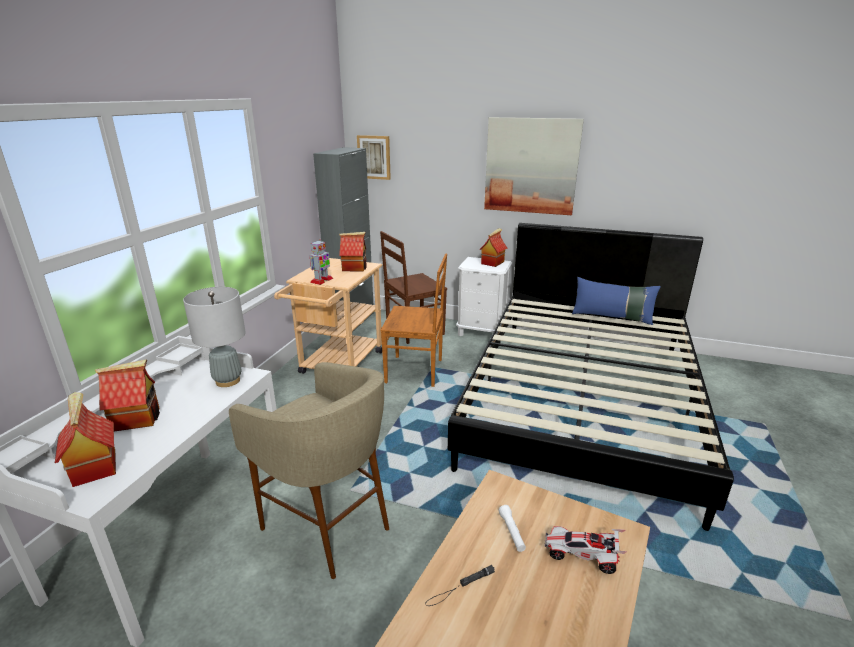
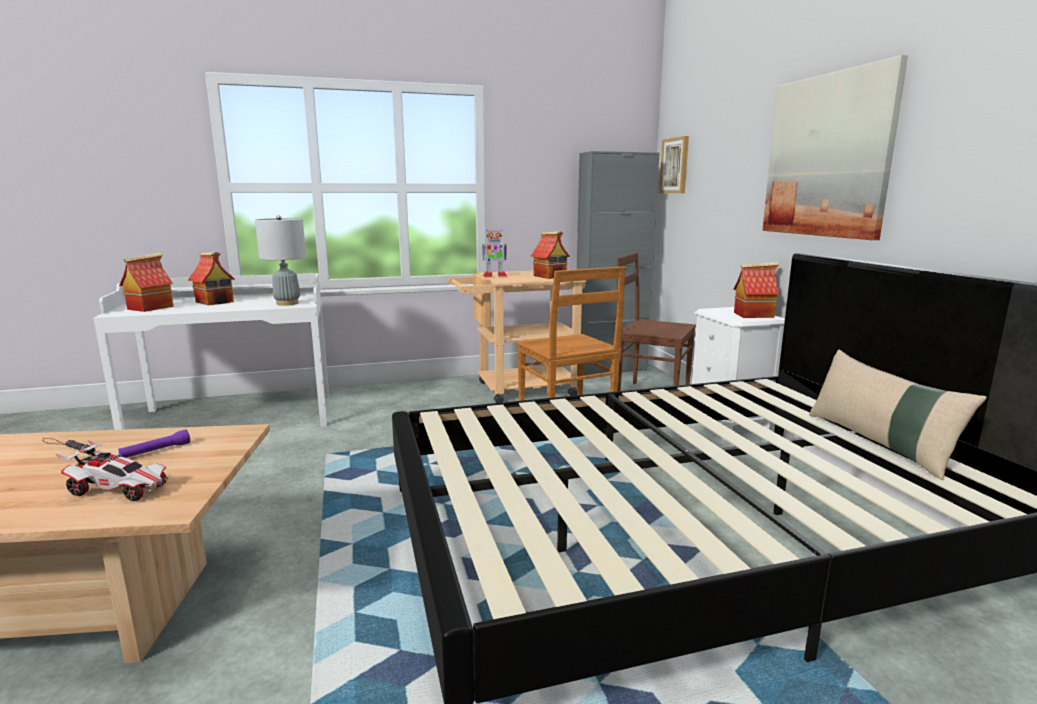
camera: 55 degrees right, 10 degrees down
beige stool [229,362,389,579] -> none
white flashlight [499,505,526,552] -> purple flashlight [119,429,190,458]
toy car [544,526,627,574] -> toy car turned 120 degrees clockwise [56,440,168,501]
blue pillow [572,277,661,325] -> beige pillow [809,350,987,480]

